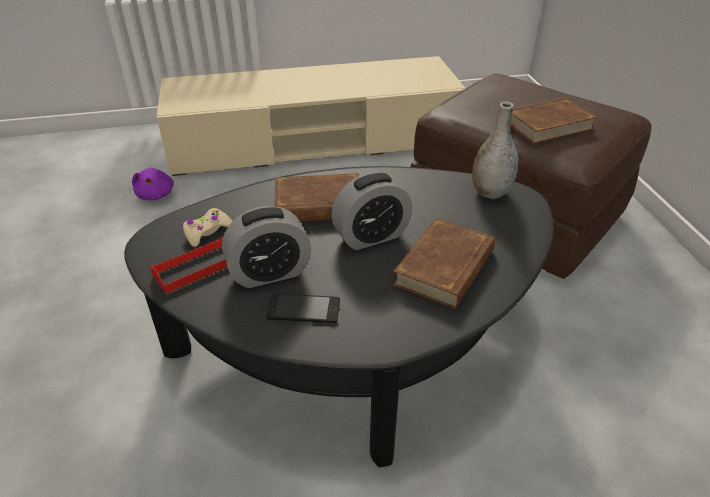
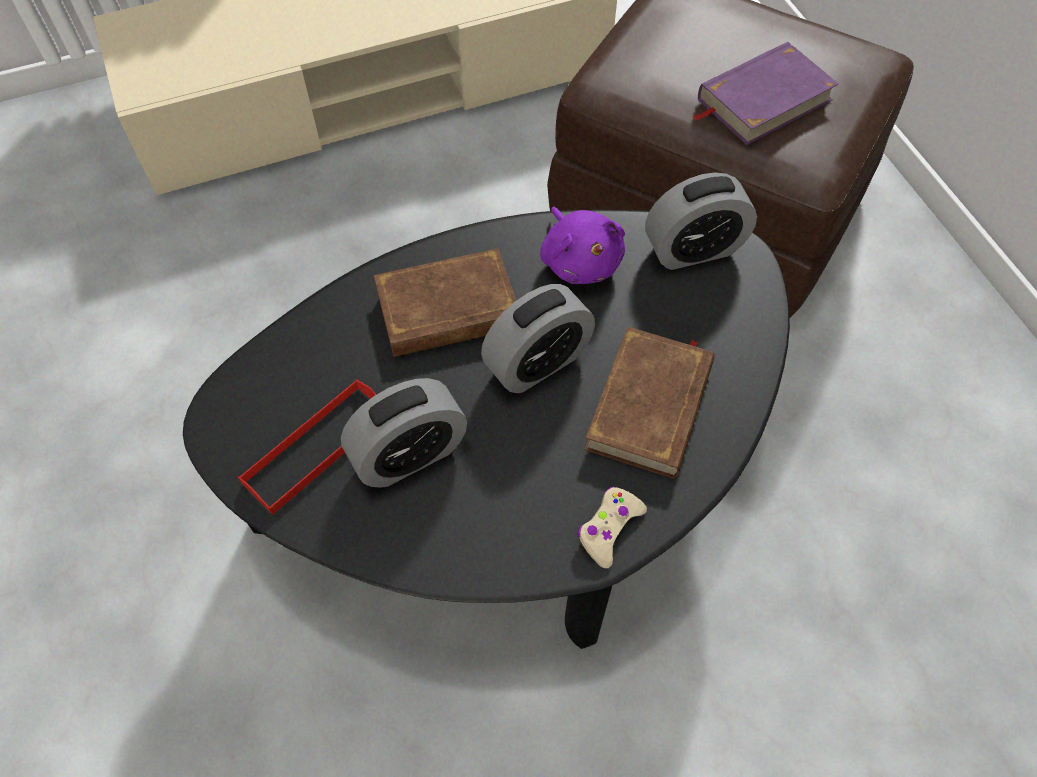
camera: 10 degrees left, 20 degrees up
purple plush toy [132,168,174,201] -> purple plush toy moved to [540,207,625,284]
beige game controller [182,208,233,247] -> beige game controller moved to [577,487,647,568]
phone [267,294,340,323] -> none
grey vase [472,102,518,199] -> alarm clock [645,172,757,270]
brown book [511,98,598,144] -> purple book [692,42,839,145]

